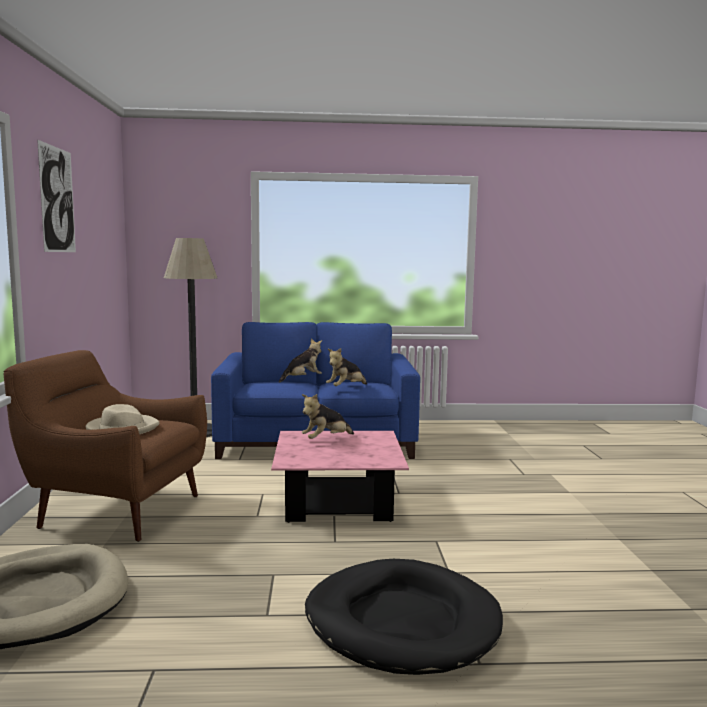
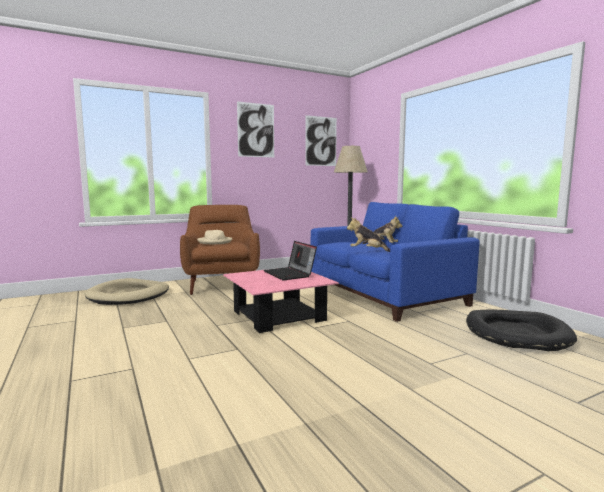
camera: 65 degrees right, 0 degrees up
plush toy [302,394,354,439] -> laptop [264,241,317,280]
black dog bed [305,559,503,675] -> black dog bed moved to [466,310,577,351]
none -> picture [305,115,337,166]

